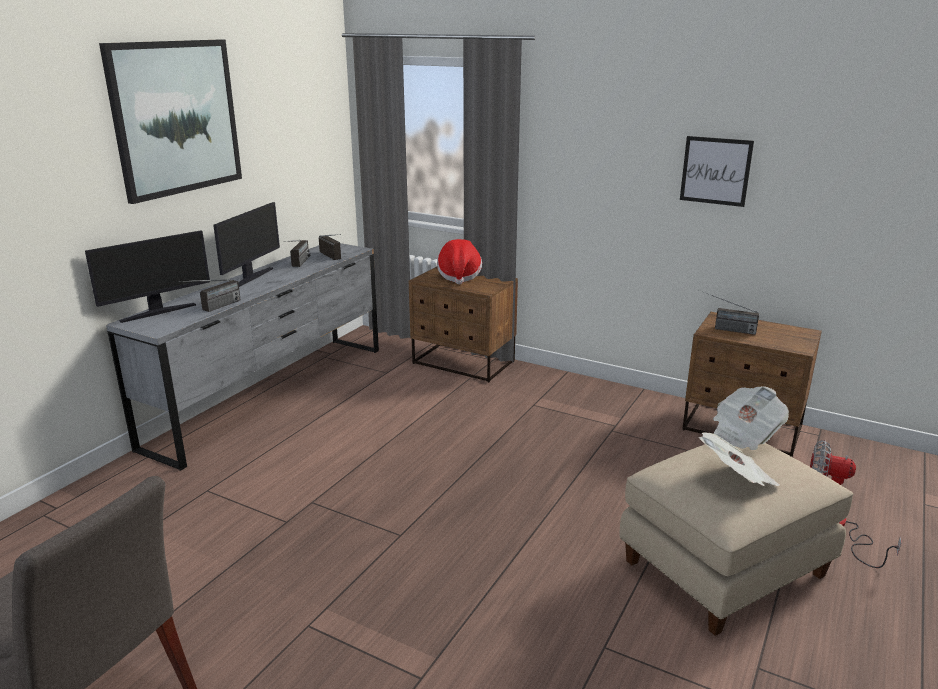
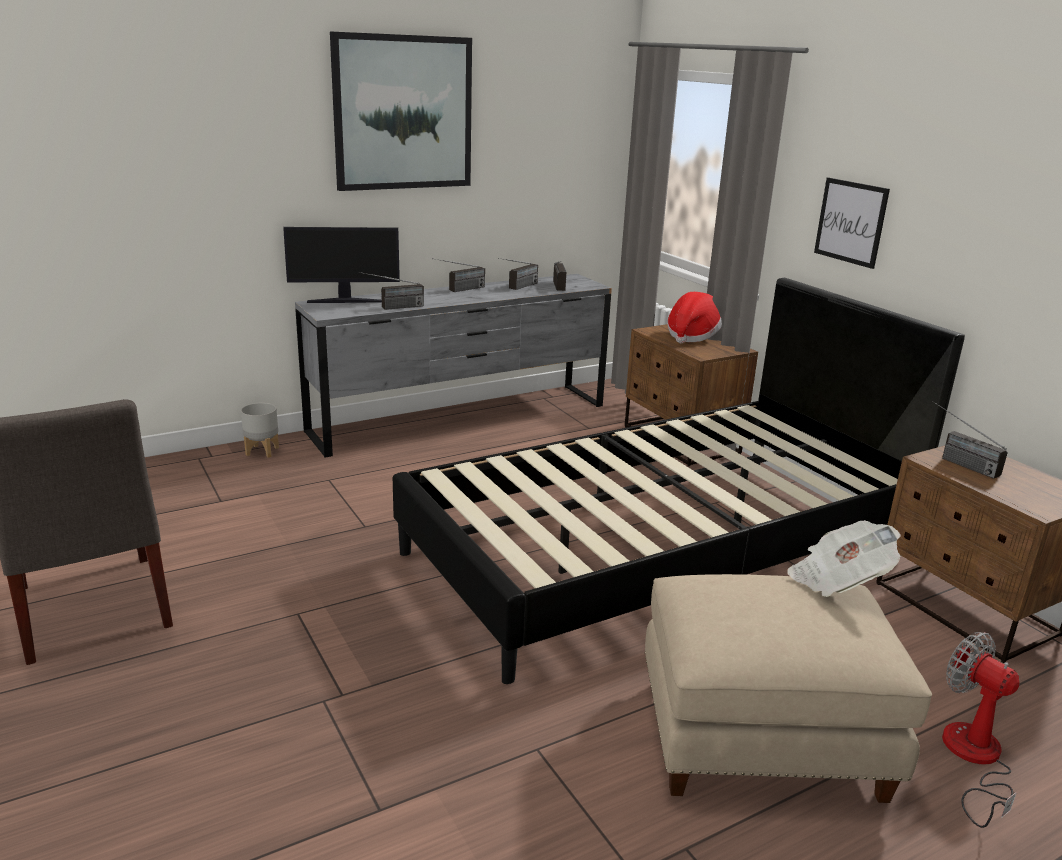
camera: 30 degrees right, 0 degrees up
monitor [213,202,280,287] -> radio [432,258,485,292]
picture [680,136,754,207] -> picture moved to [814,177,890,269]
newspaper [698,432,780,486] -> none
none -> grey planter [241,403,279,458]
none -> black bed [393,278,965,684]

